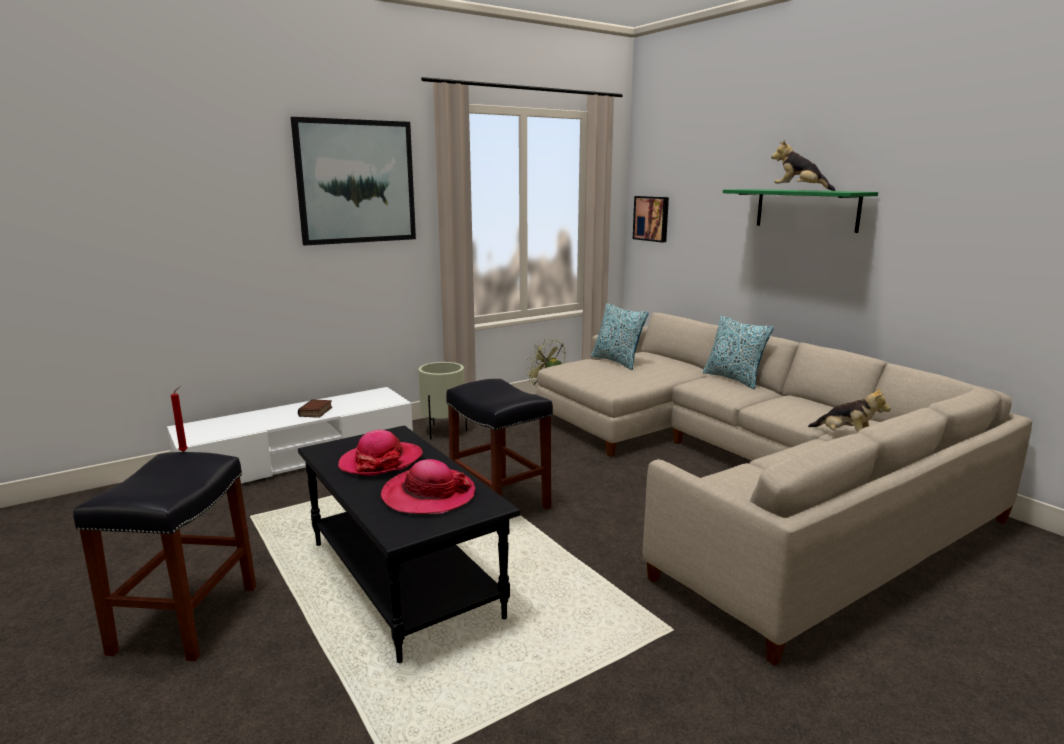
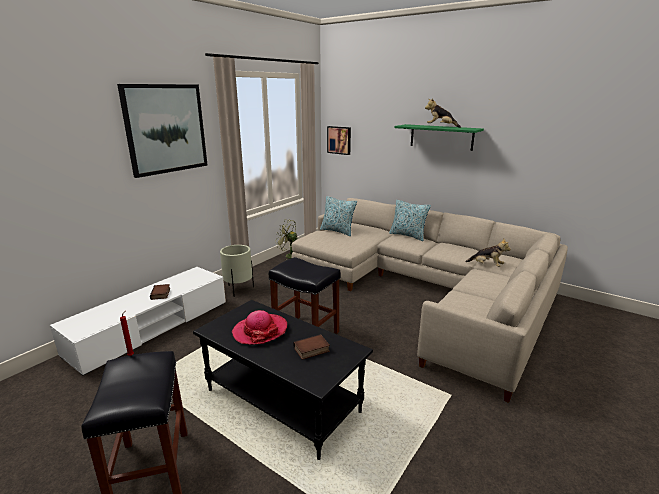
camera: 20 degrees left, 5 degrees up
hat [381,459,475,514] -> book [293,334,330,360]

